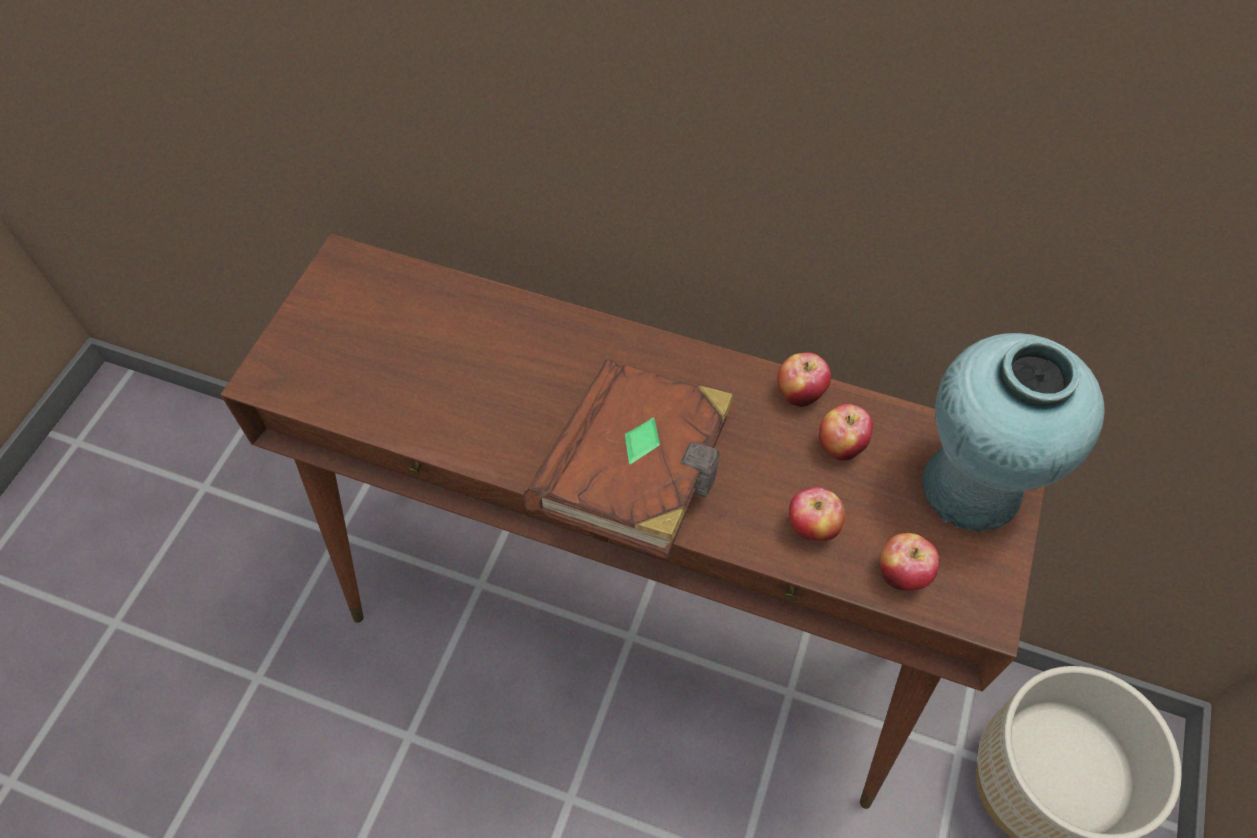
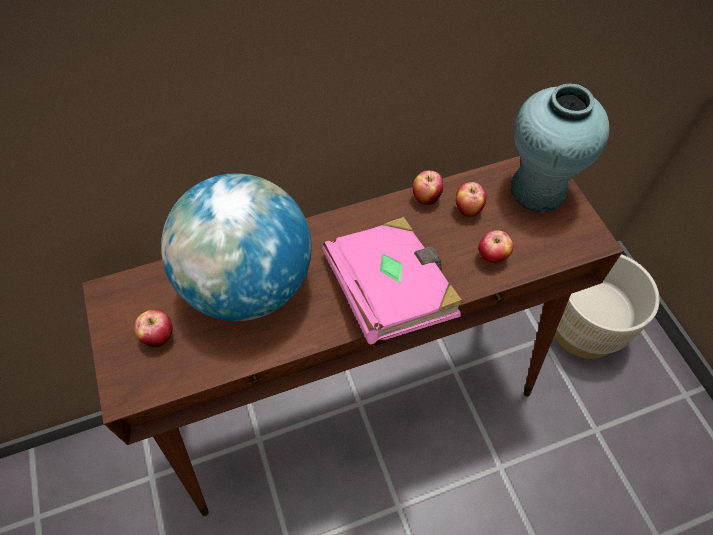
camera: 40 degrees left, 0 degrees up
brown book [523,359,735,559] -> pink book [322,217,463,345]
apple [880,533,939,591] -> apple moved to [134,310,173,347]
none -> globe [161,173,312,321]

